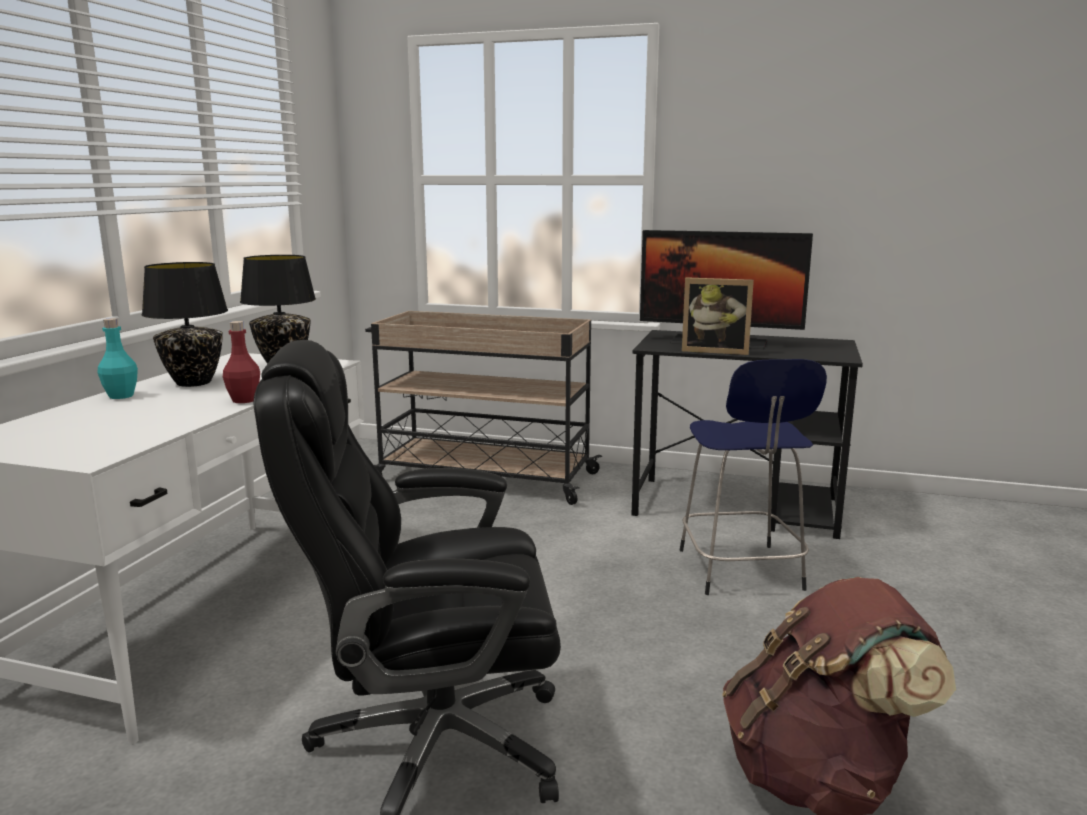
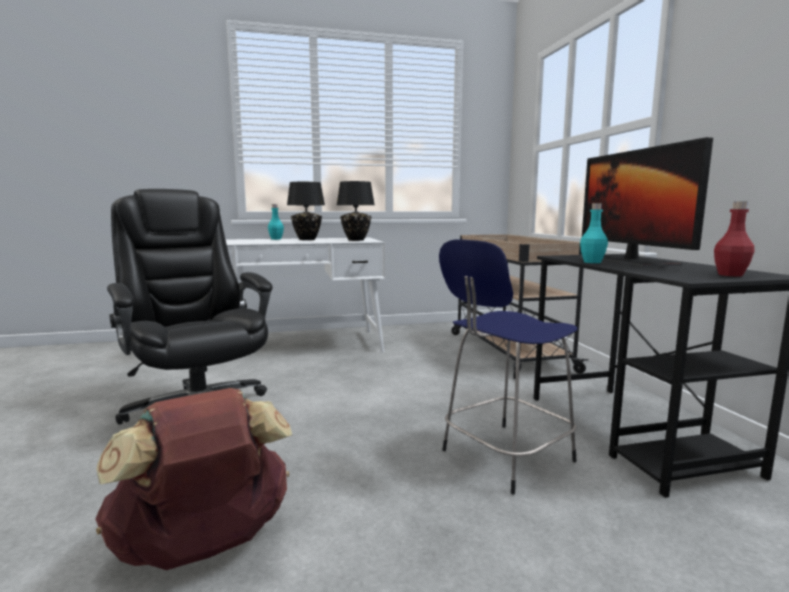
camera: 60 degrees right, 5 degrees down
red bottle [223,321,260,403] -> red bottle moved to [714,201,755,277]
picture frame [682,277,754,355] -> turquoise bottle [580,203,608,263]

